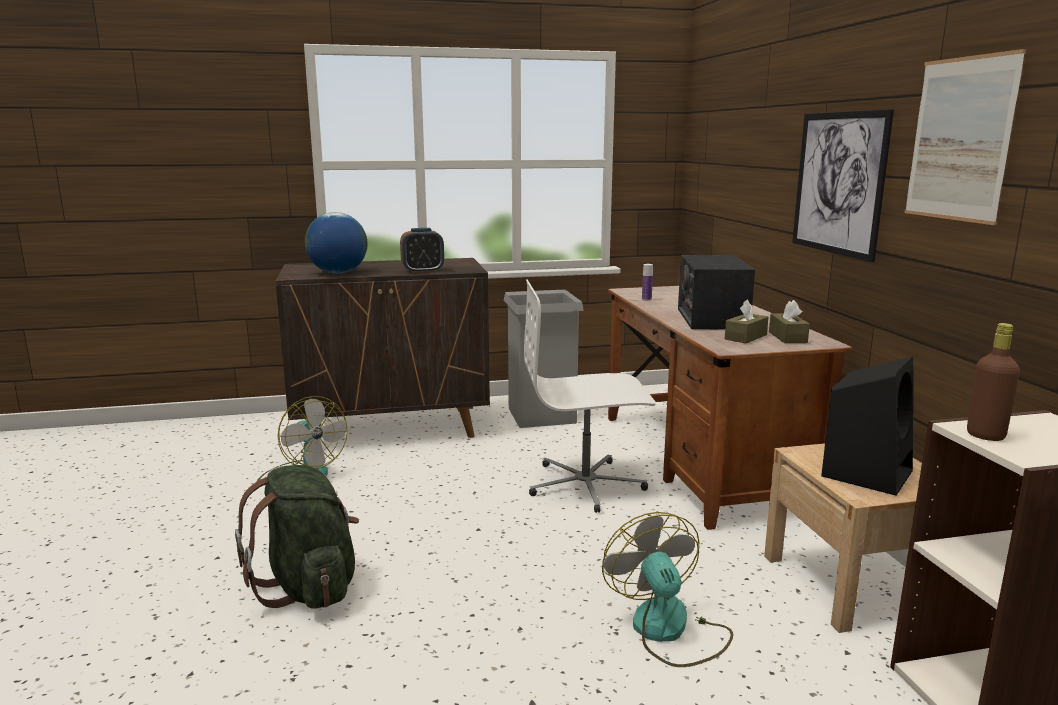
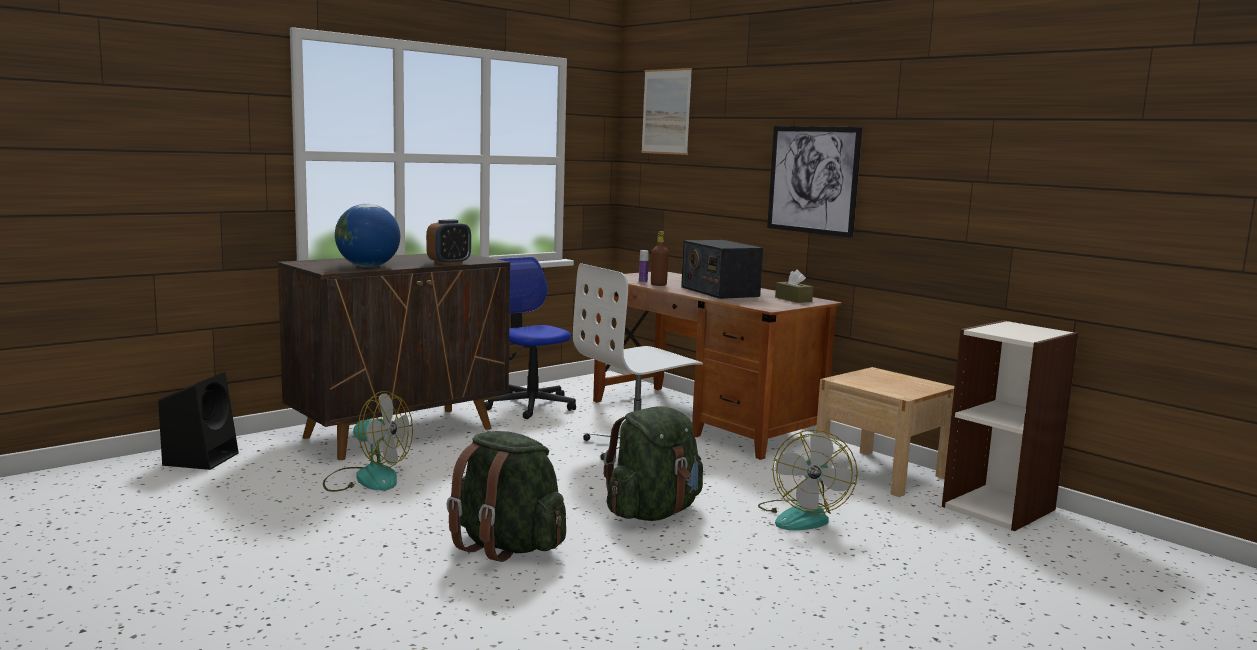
camera: 30 degrees left, 5 degrees down
grey trash can [504,290,584,428] -> office chair [485,257,576,419]
fan [602,512,733,667] -> fan turned 120 degrees counterclockwise [758,430,858,530]
brown tissue box [725,299,768,343] -> none
black speaker [821,357,913,496] -> black speaker moved to [158,372,239,470]
picture [904,49,1026,225] -> picture moved to [641,68,692,155]
brown bottle [967,323,1020,441] -> brown bottle moved to [651,231,669,286]
none -> green backpack [604,406,703,521]

